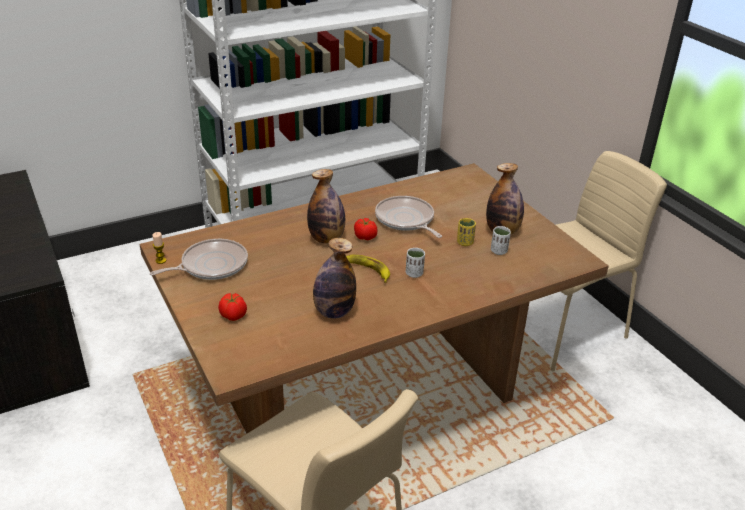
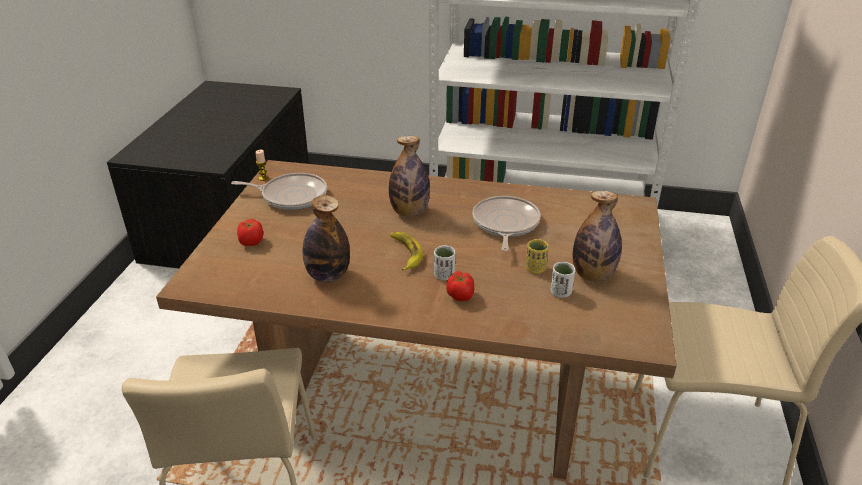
camera: 40 degrees right, 0 degrees up
tomato [354,218,378,240] -> tomato moved to [446,271,474,301]

